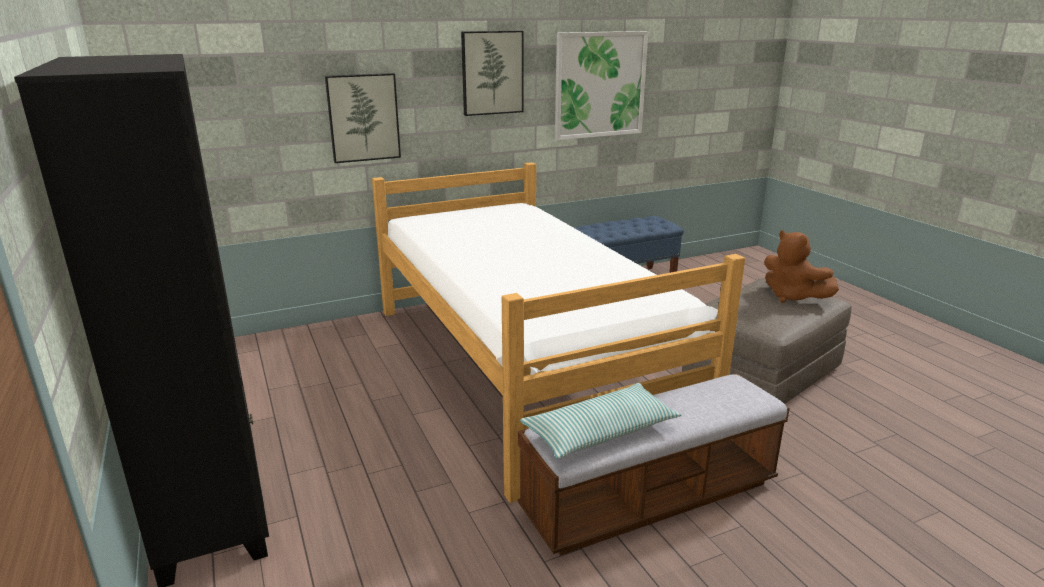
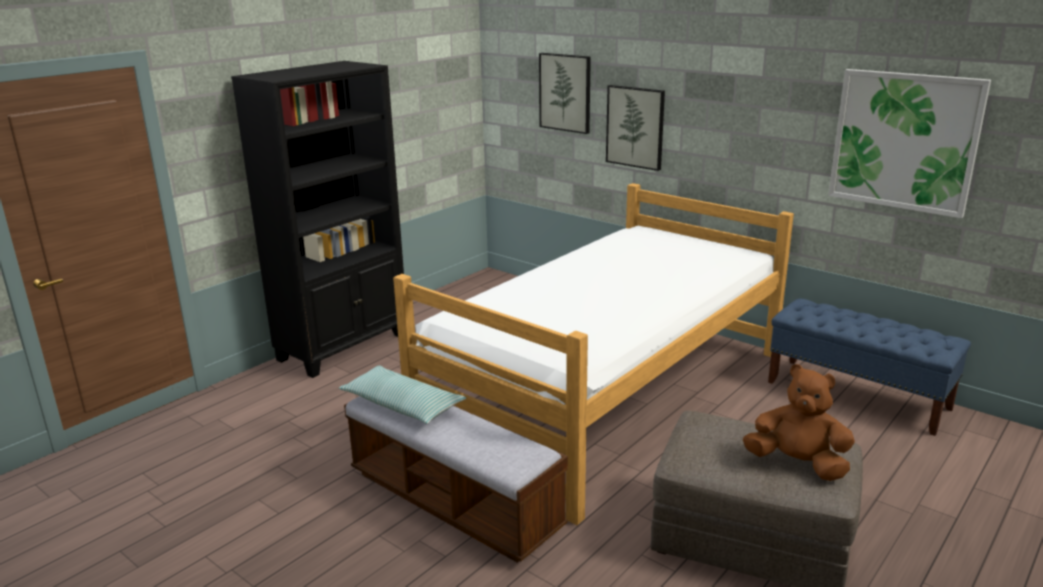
camera: 65 degrees right, 0 degrees up
picture [461,31,524,116] -> picture moved to [539,53,591,134]
brown plush toy [764,230,839,303] -> brown plush toy turned 90 degrees clockwise [743,364,855,481]

